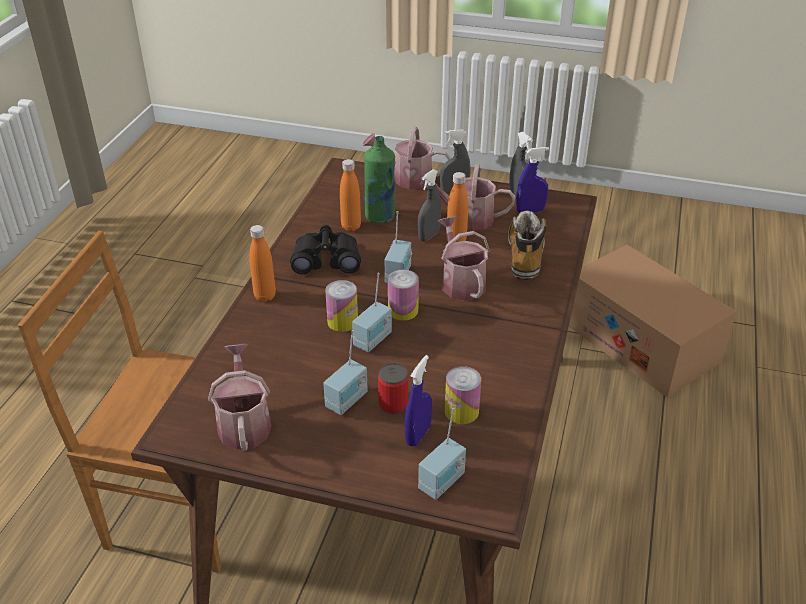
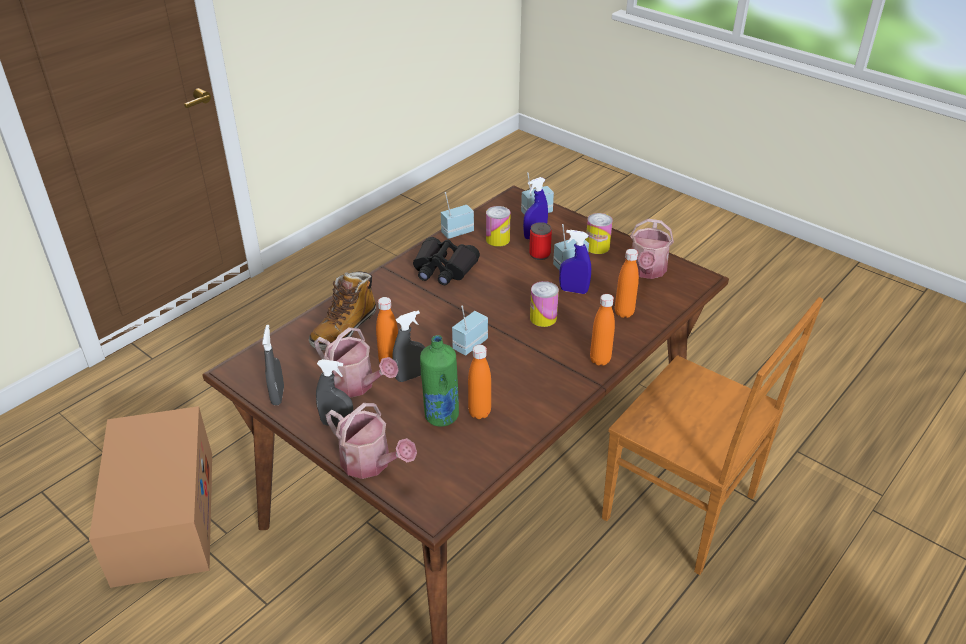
camera: 155 degrees left, 0 degrees up
black binoculars [290,225,361,274] -> black binoculars moved to [413,237,480,285]
radio [352,273,392,352] -> radio moved to [441,192,474,239]
can [388,270,419,321] -> can moved to [586,213,613,254]
watering can [438,216,490,301] -> none
blue spray bottle [516,147,549,213] -> blue spray bottle moved to [559,230,591,294]
none -> orange bottle [615,249,639,318]

